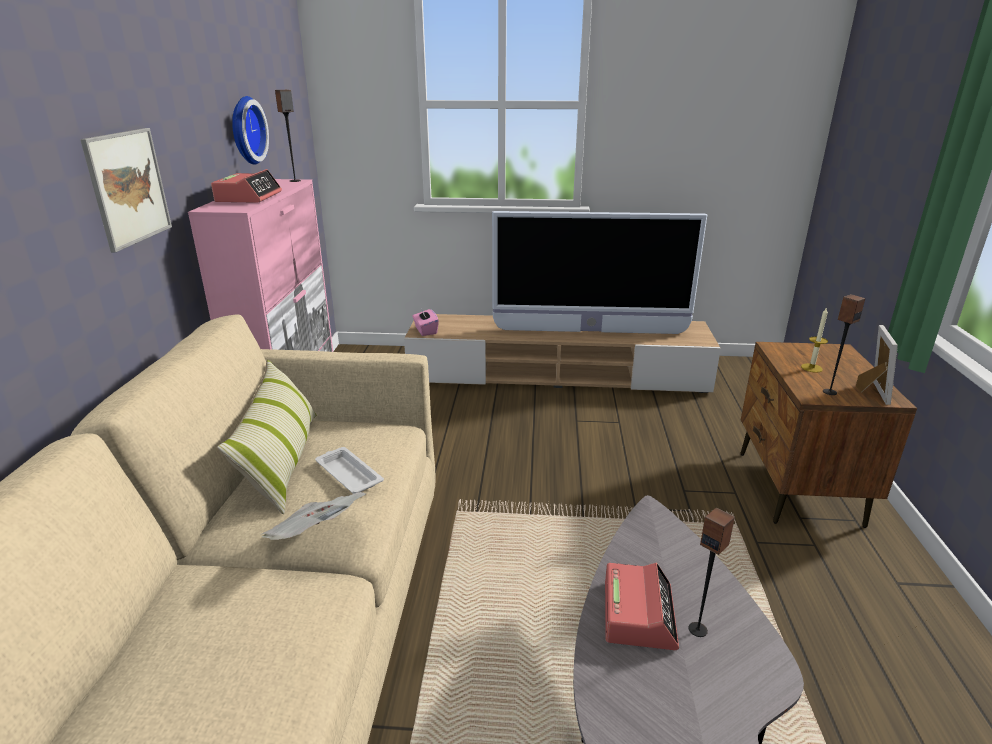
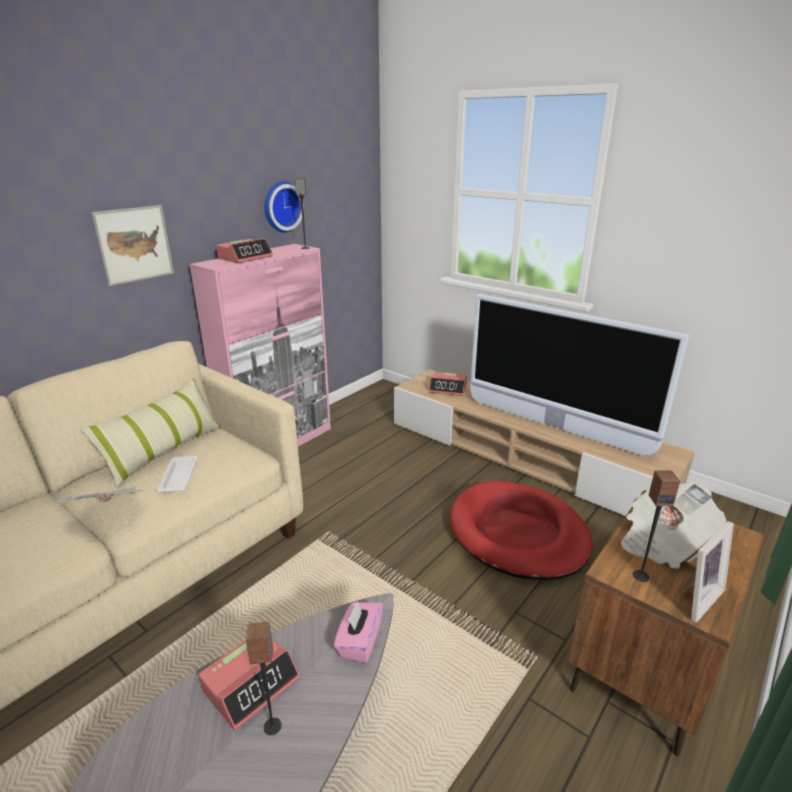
camera: 35 degrees right, 0 degrees up
pink tissue box [412,309,439,336] -> pink tissue box moved to [334,601,383,663]
candle [801,307,828,373] -> newspaper [621,483,726,569]
none -> alarm clock [429,372,467,396]
none -> red dog bed [449,481,593,580]

